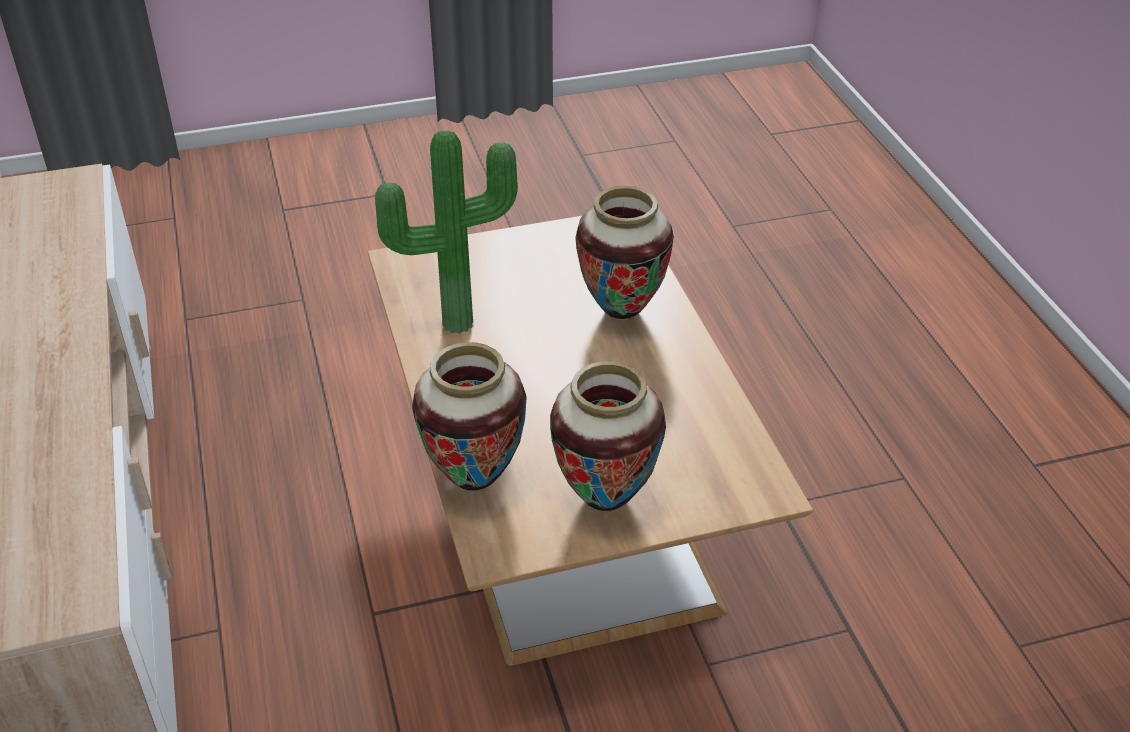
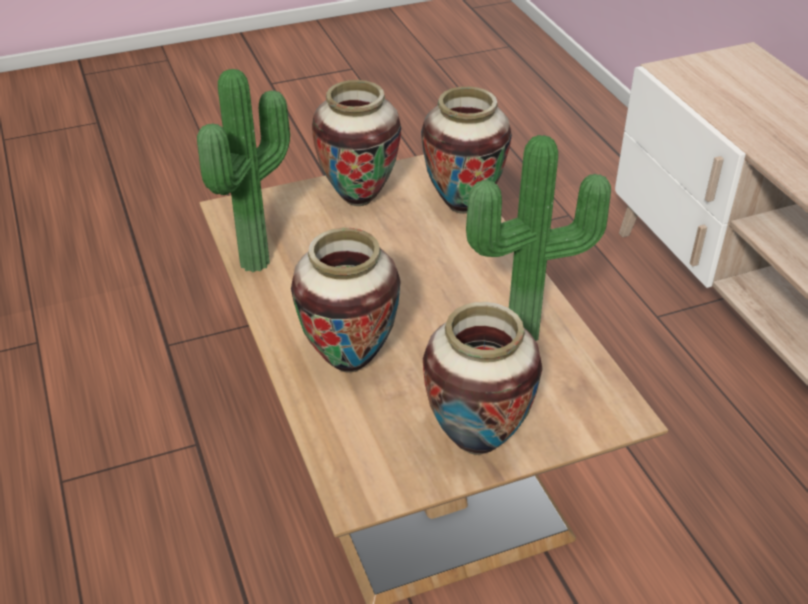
camera: 175 degrees right, 0 degrees up
none -> potted plant [197,69,290,272]
none -> vase [423,302,543,455]

